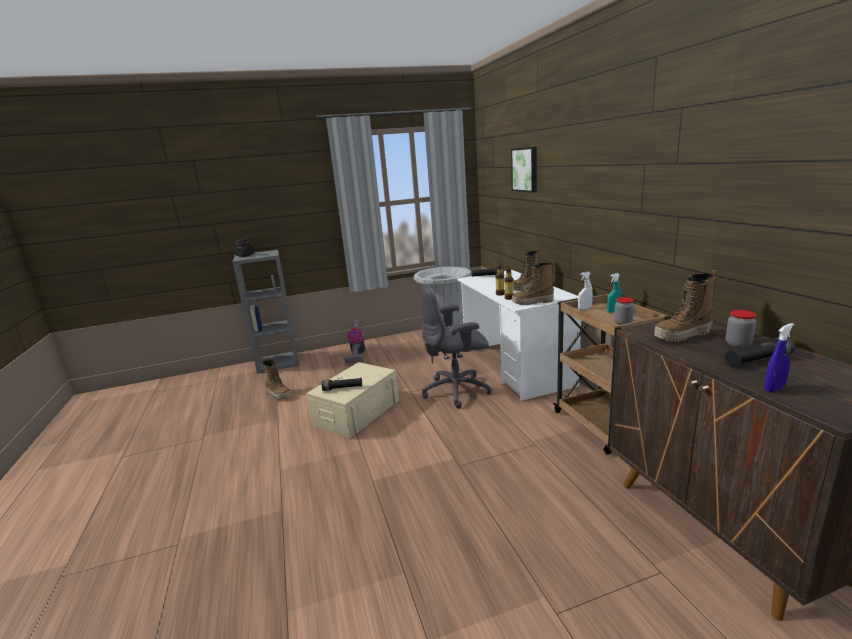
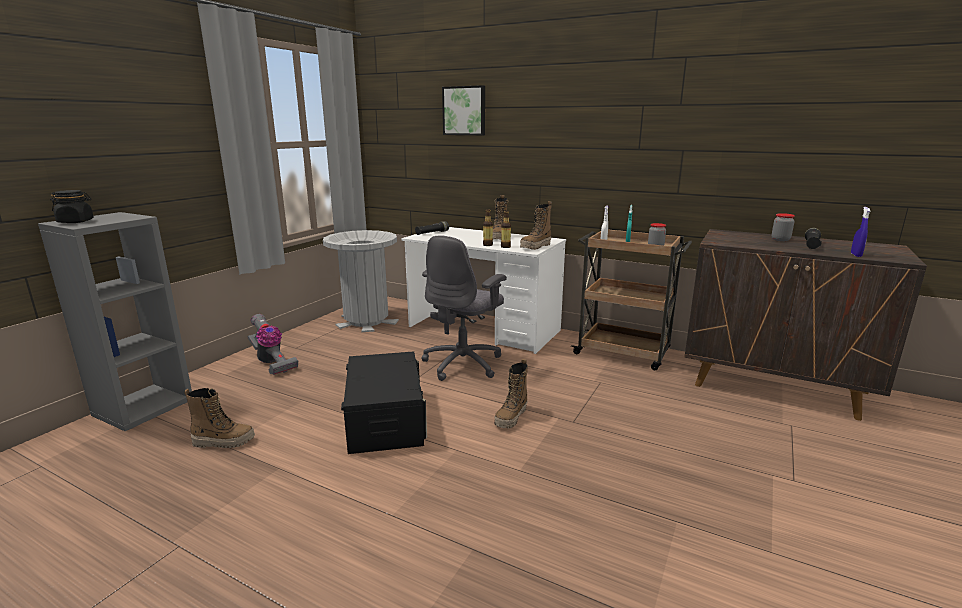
camera: 45 degrees left, 0 degrees up
beige storage box [306,362,399,438] -> black storage box [341,351,427,454]
black flashlight [322,378,362,391] -> none
boot [654,270,718,342] -> boot moved to [495,359,528,429]

